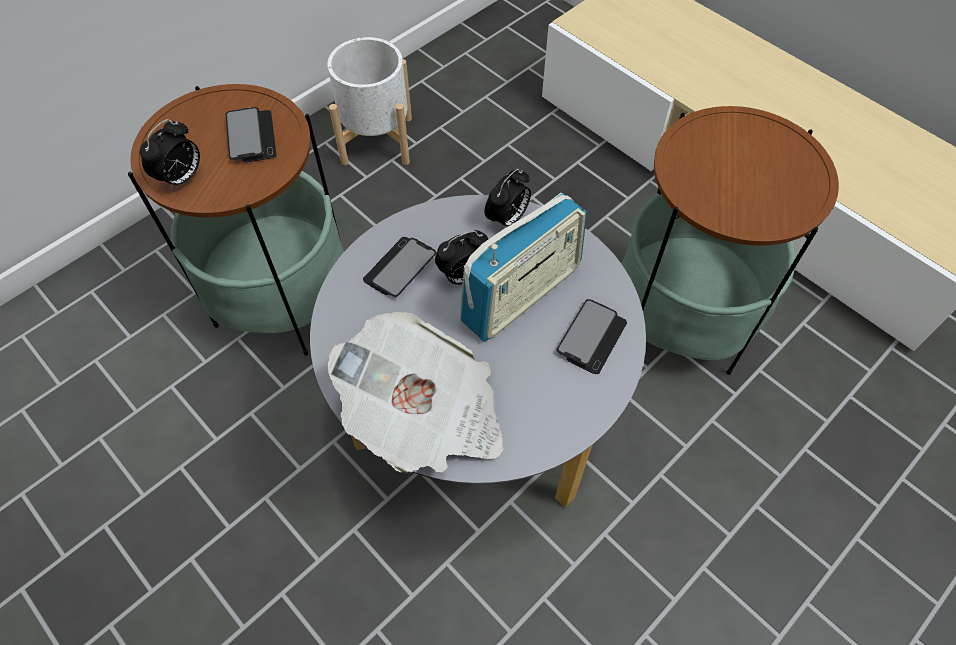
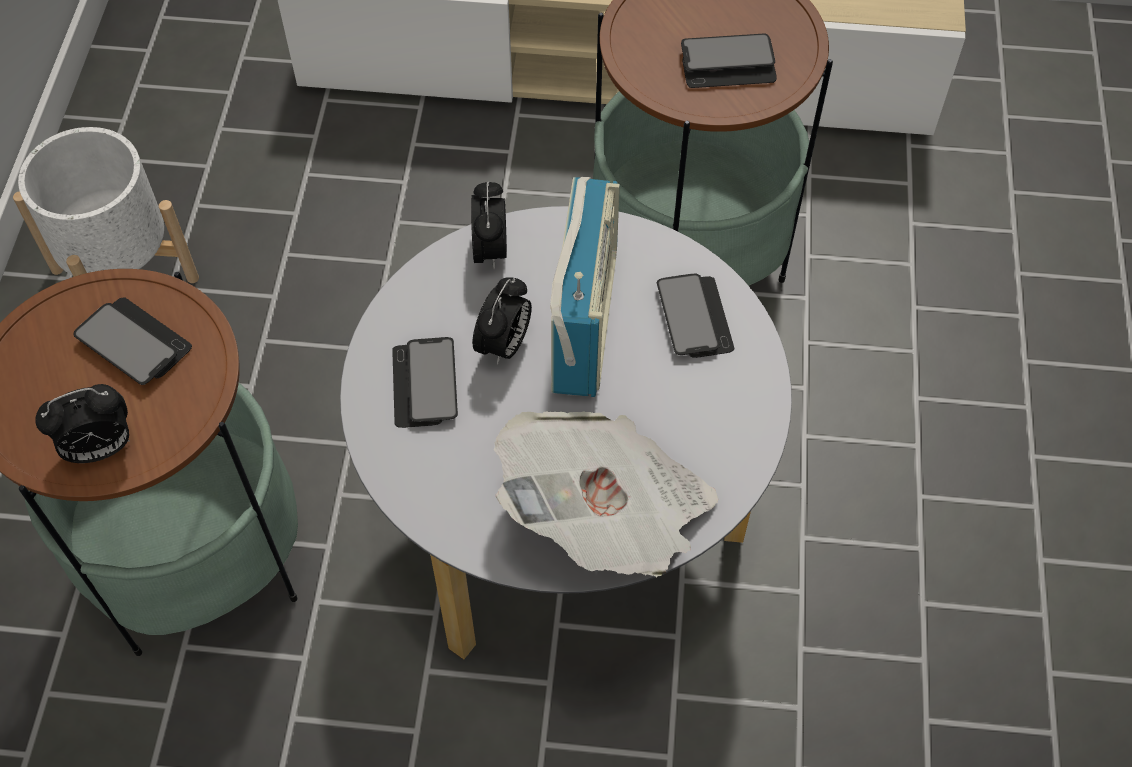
camera: 40 degrees left, 0 degrees up
alarm clock [140,119,200,191] -> alarm clock turned 75 degrees clockwise [35,384,130,463]
none -> phone [681,33,777,88]

